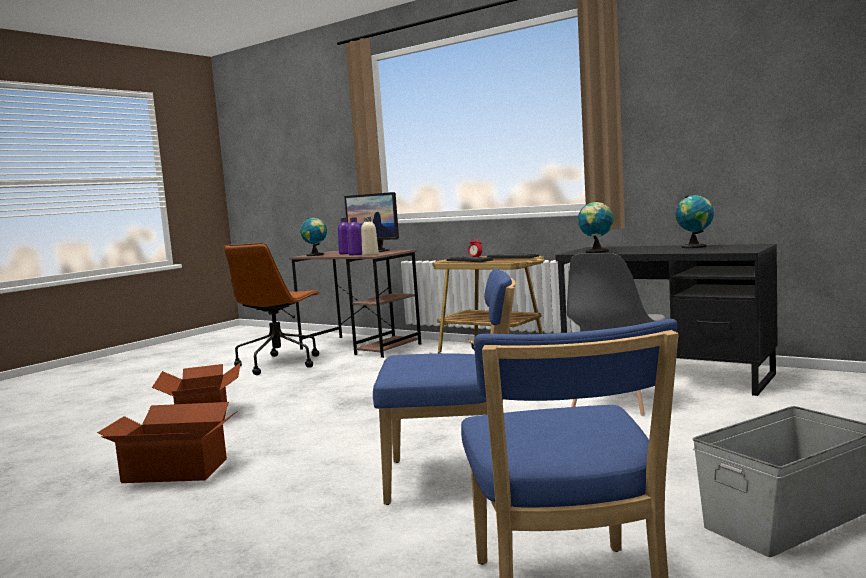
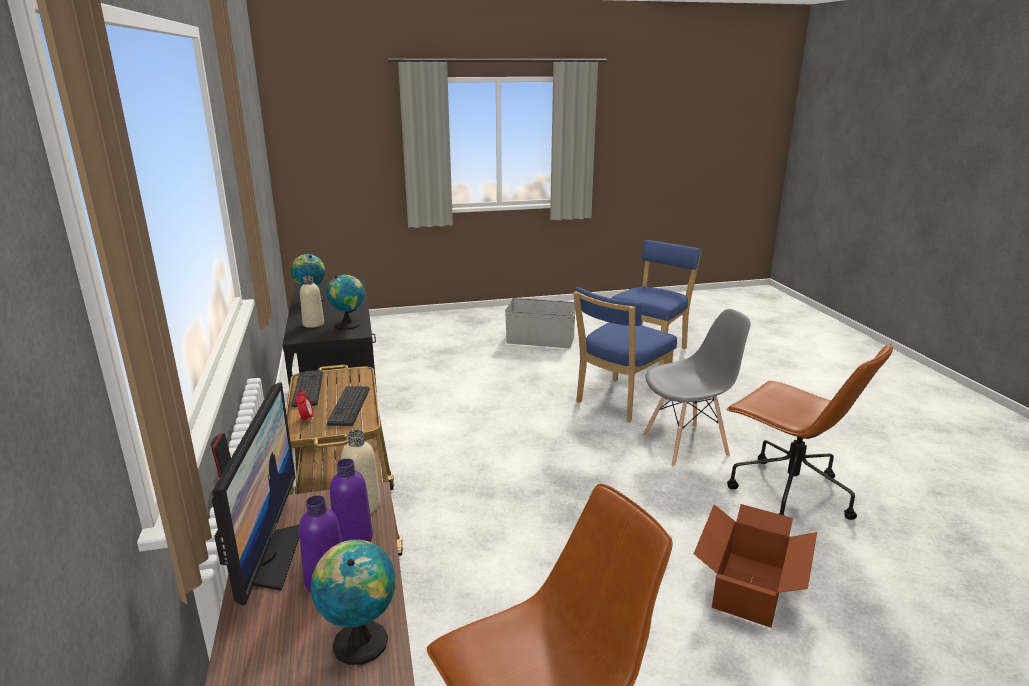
camera: 140 degrees left, 15 degrees up
cardboard box [97,402,238,483] -> brown office chair [726,344,893,520]
blue chair [373,269,516,505] -> blue chair turned 90 degrees counterclockwise [573,287,677,422]
grey chair [567,253,666,416] -> grey chair moved to [643,309,751,467]
none -> beige bottle [300,276,324,328]

